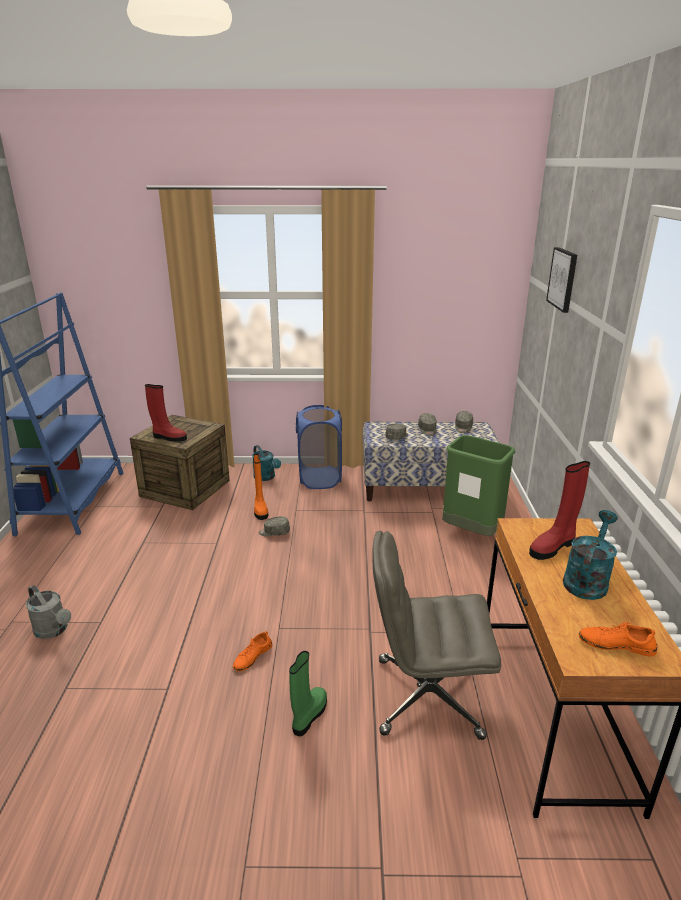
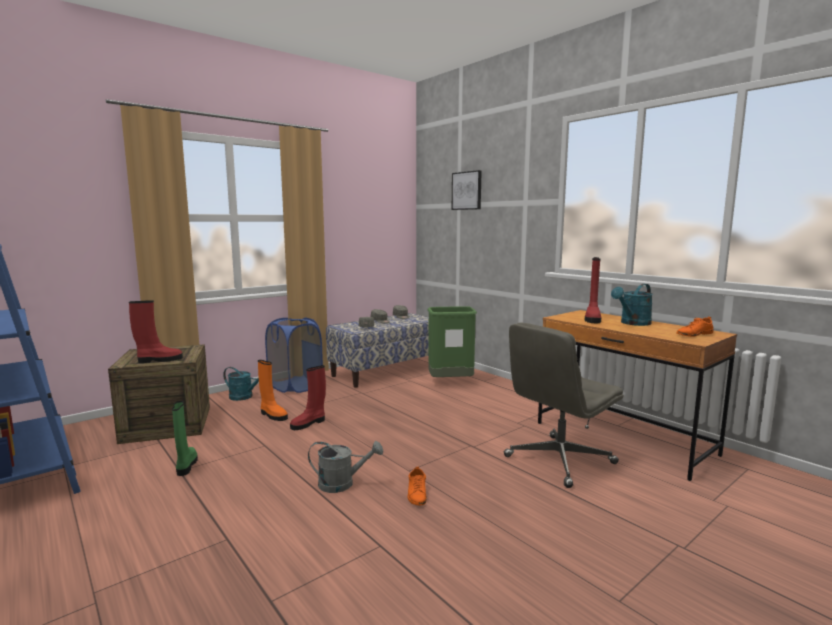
camera: 40 degrees left, 15 degrees down
grey watering can [26,585,71,639] -> grey watering can moved to [308,441,383,493]
grey cap [259,516,290,536] -> red boot [290,365,326,430]
green boot [289,651,327,736] -> green boot moved to [172,401,198,476]
turquoise watering can [563,510,618,600] -> turquoise watering can turned 120 degrees counterclockwise [611,284,653,326]

